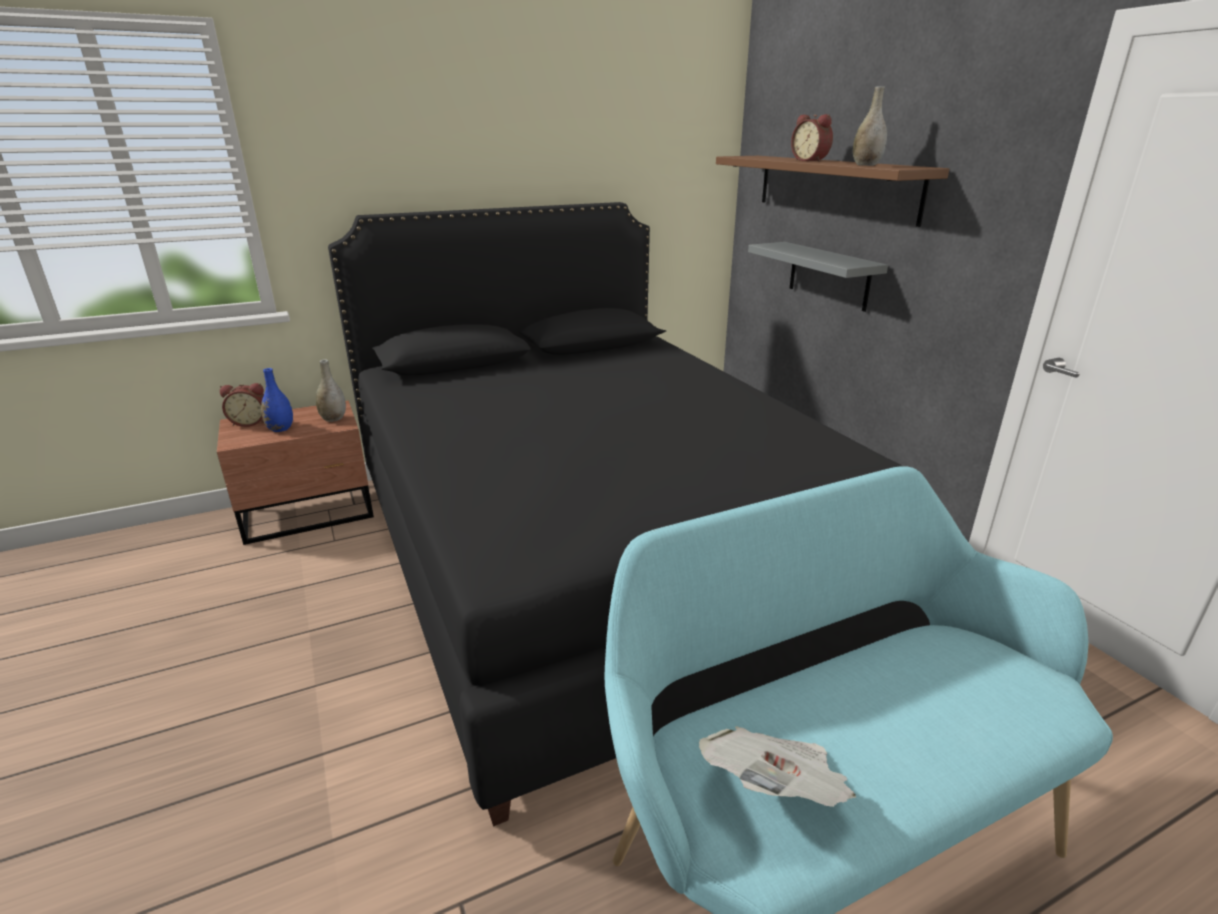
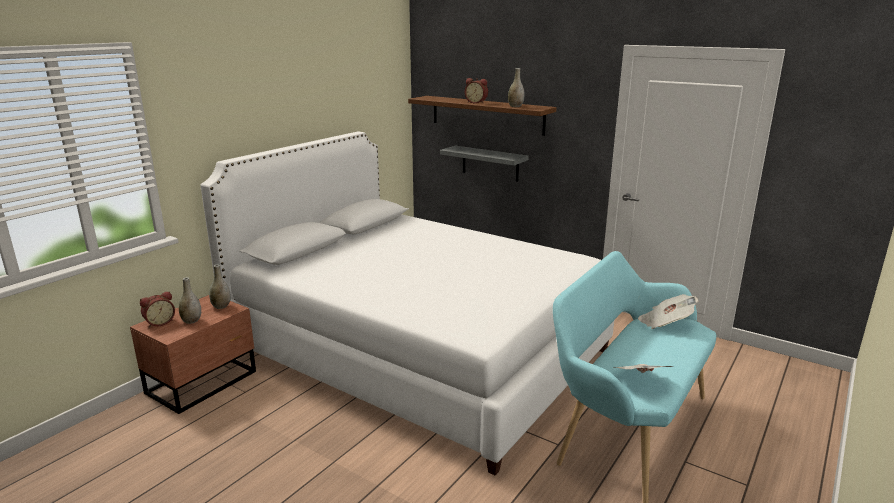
camera: 30 degrees left, 5 degrees down
blue vase [261,368,293,432] -> grey vase [179,277,201,324]
black bed [328,202,930,827] -> white bed [201,132,614,475]
none -> newspaper [638,294,698,329]

